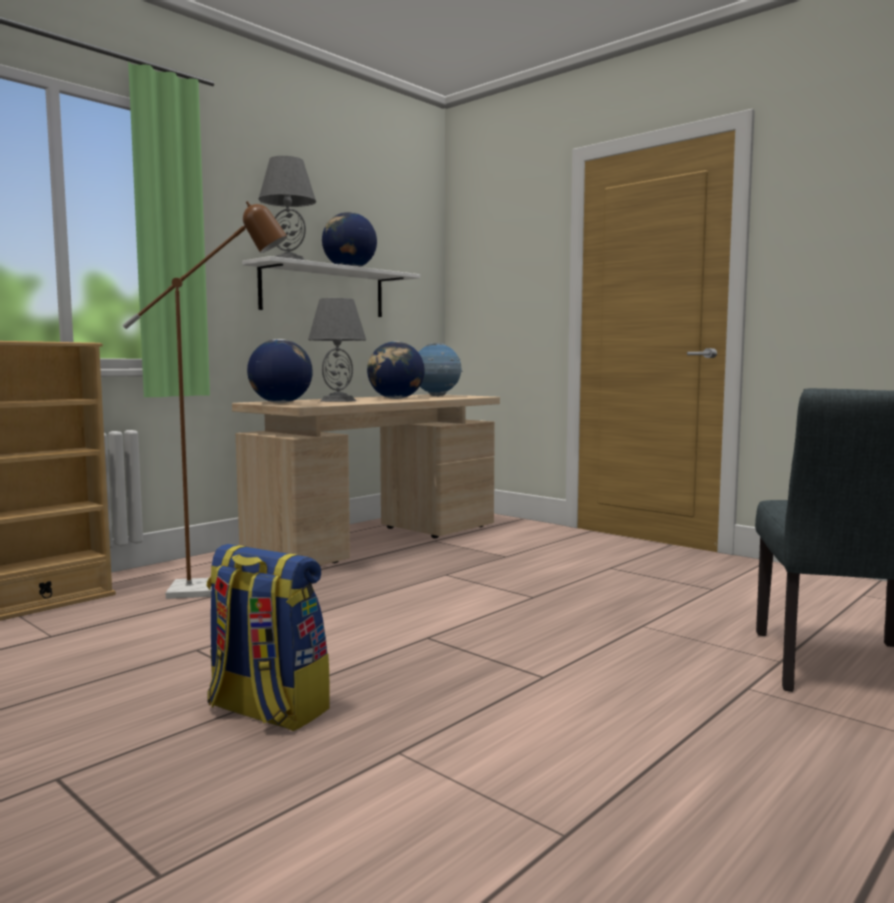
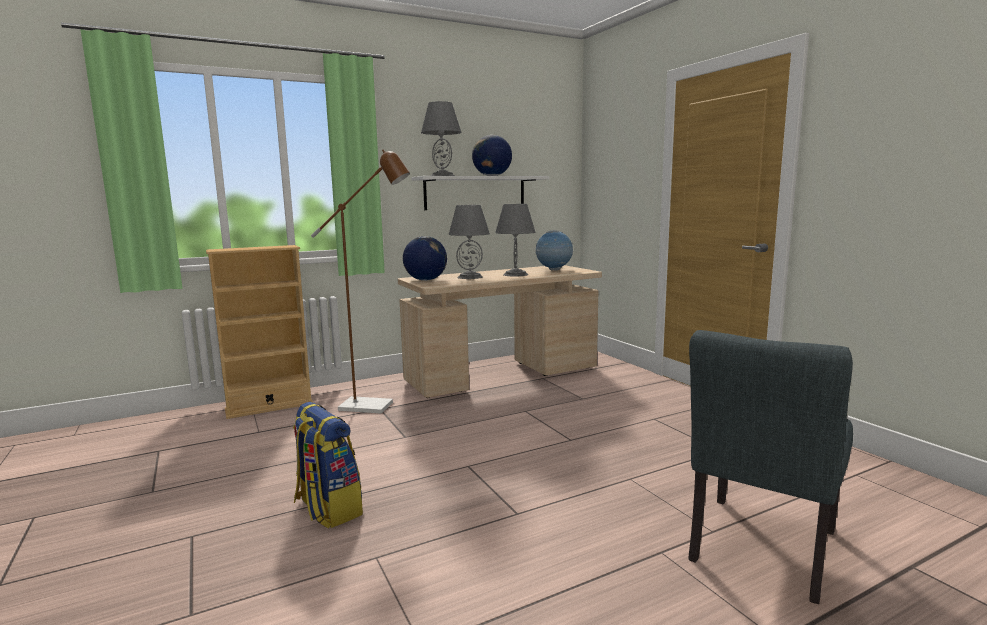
camera: 20 degrees right, 5 degrees up
globe [367,341,425,399] -> grey table lamp [495,204,536,277]

